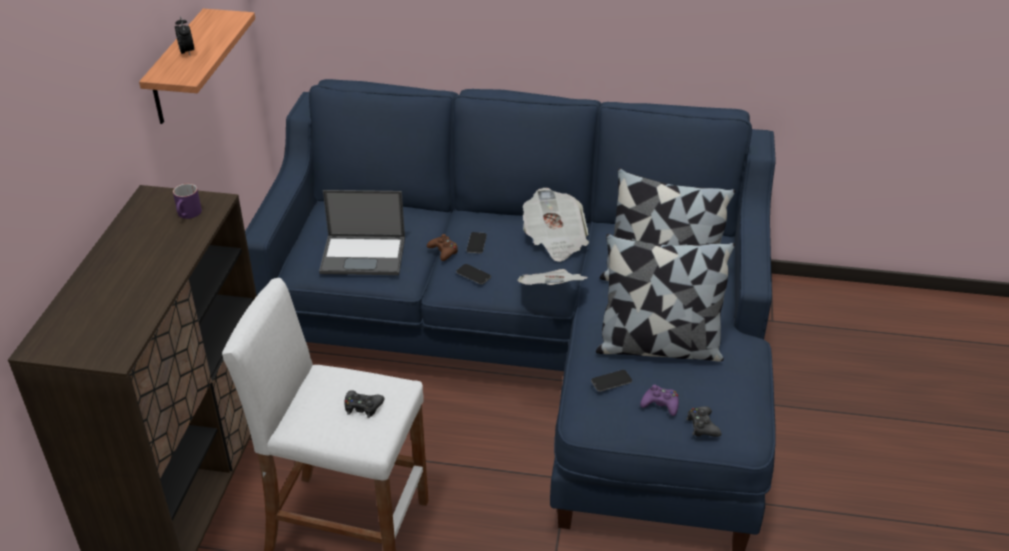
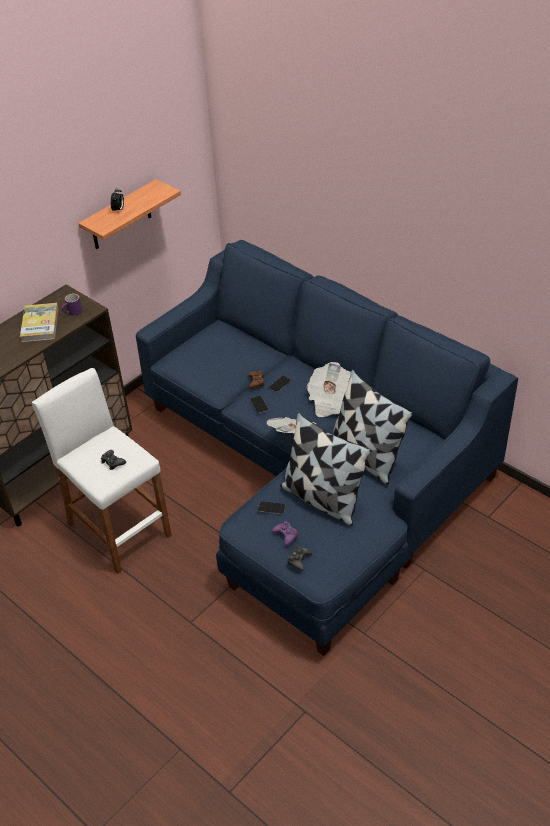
camera: 35 degrees right, 5 degrees up
laptop [319,190,405,275] -> none
none -> book [20,303,58,342]

